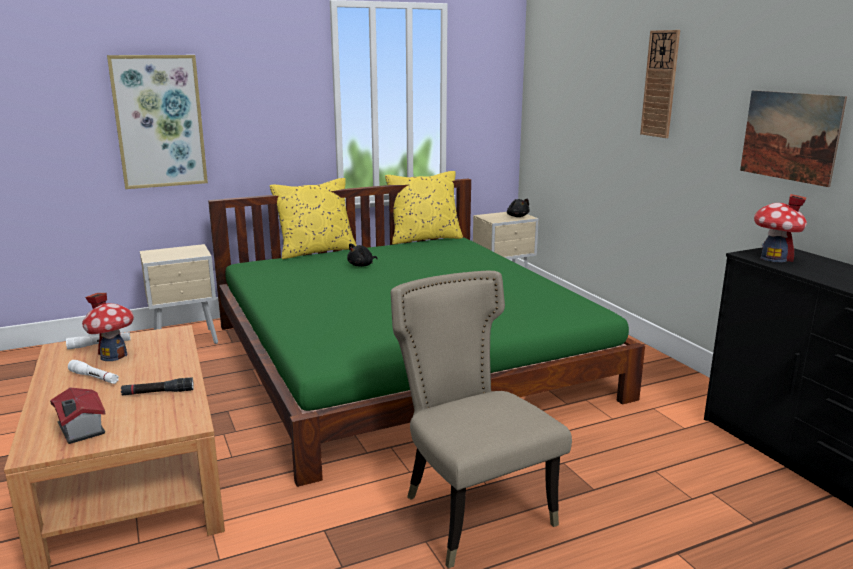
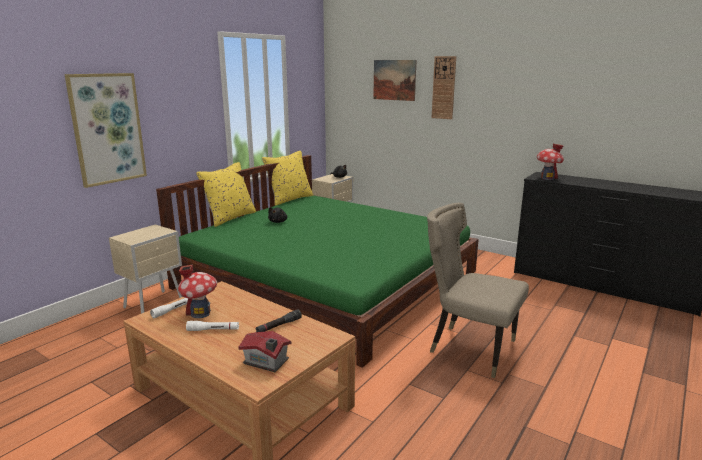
camera: 30 degrees left, 0 degrees up
picture [740,90,847,187] -> picture moved to [373,60,417,101]

